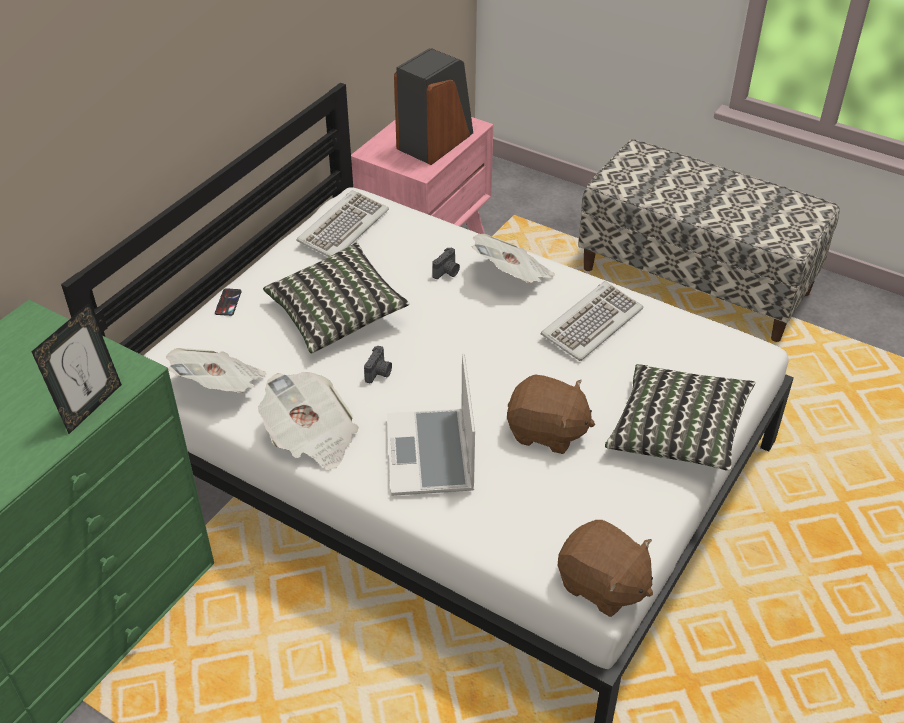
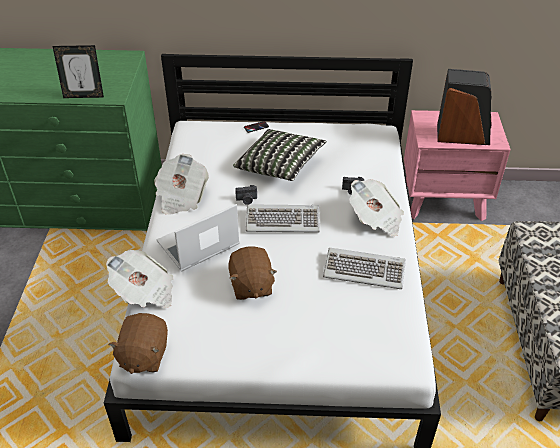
camera: 60 degrees right, 0 degrees up
newspaper [166,348,266,393] -> newspaper moved to [106,250,173,308]
keyboard [297,190,389,257] -> keyboard moved to [246,204,320,233]
pillow [605,364,755,471] -> none

